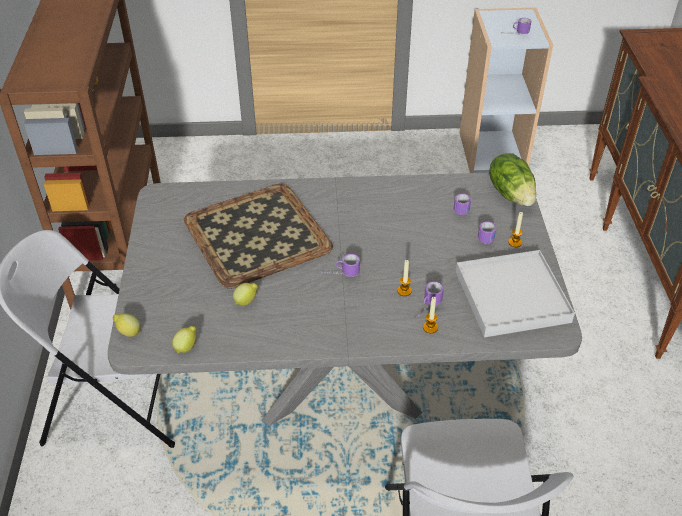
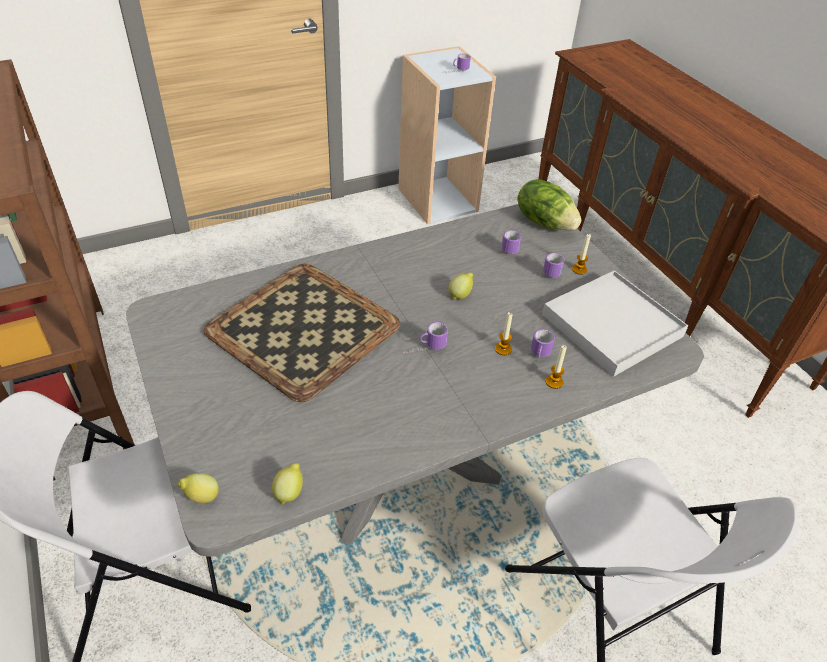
camera: 25 degrees left, 0 degrees up
lemon [233,283,258,306] -> lemon moved to [448,272,473,300]

